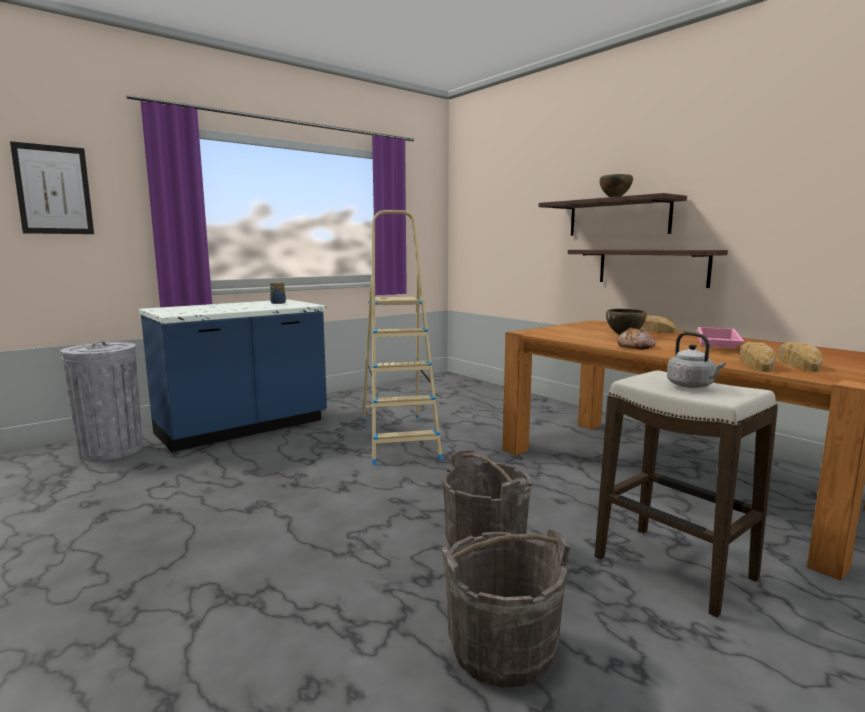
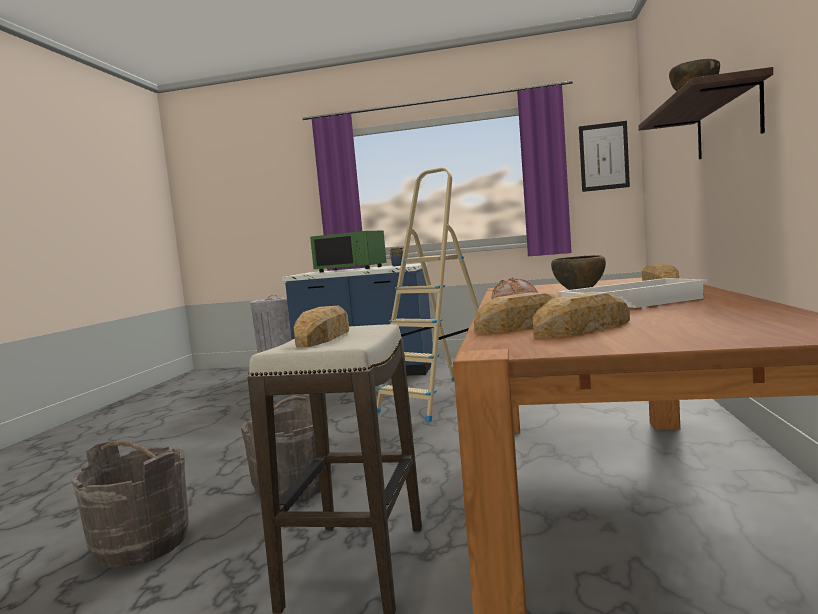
camera: 50 degrees right, 5 degrees down
picture [10,141,94,234] -> picture moved to [579,121,630,192]
shelf [568,250,728,288] -> none
grey kettle [667,332,726,388] -> bread [294,306,349,348]
pink tray [697,327,745,348] -> white tray [557,278,708,308]
none -> green microwave [310,231,387,272]

